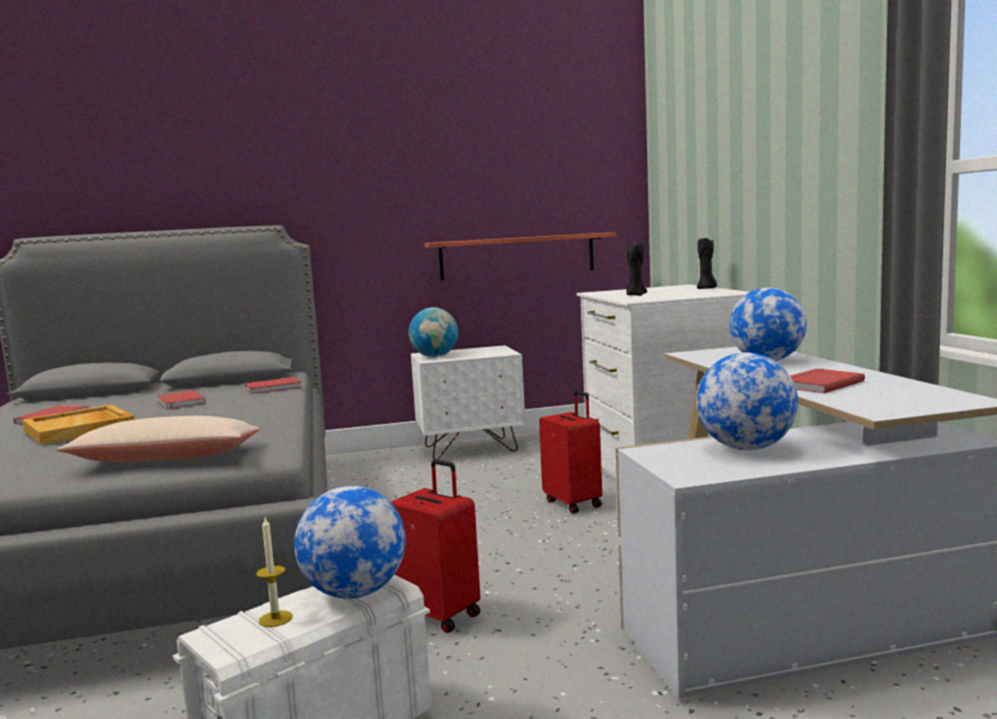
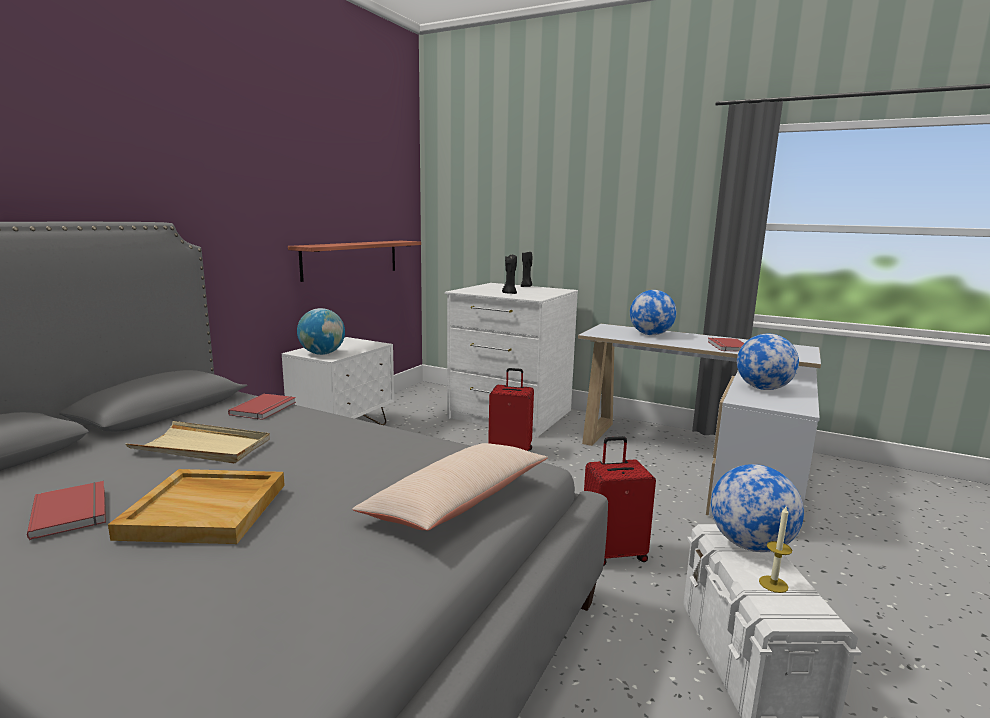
camera: 50 degrees left, 5 degrees up
red book [157,390,206,409] -> beige tray [125,421,270,464]

